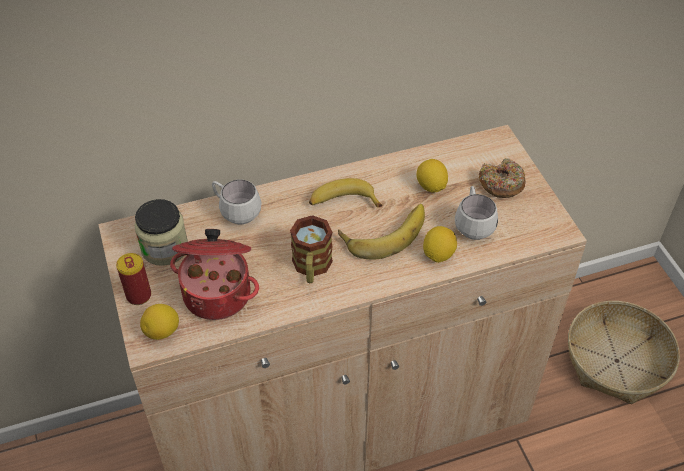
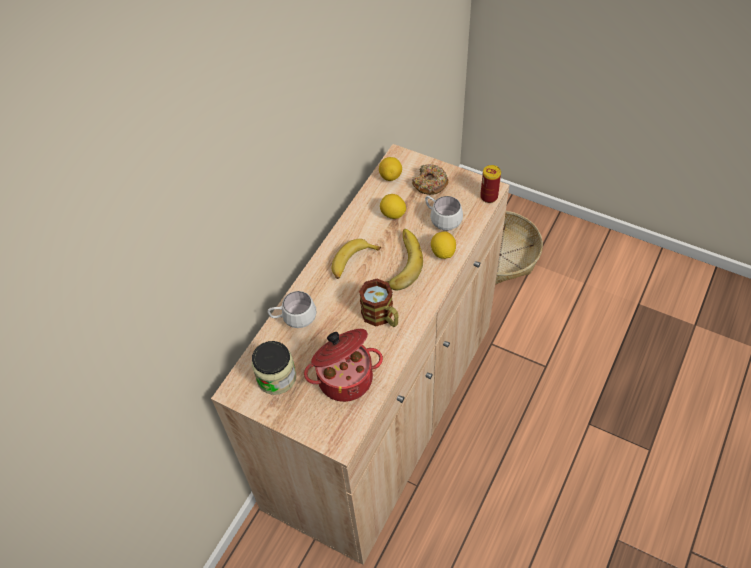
camera: 40 degrees left, 5 degrees up
can [116,253,151,305] -> can moved to [480,165,501,203]
lemon [140,304,179,340] -> lemon moved to [379,157,402,181]

